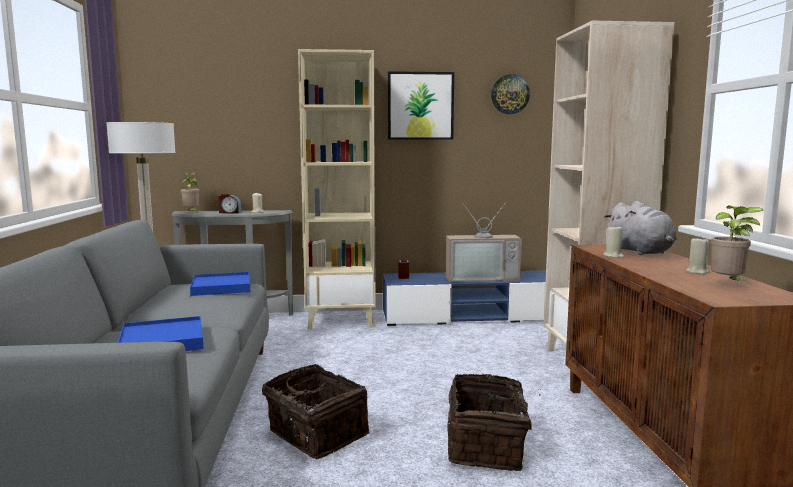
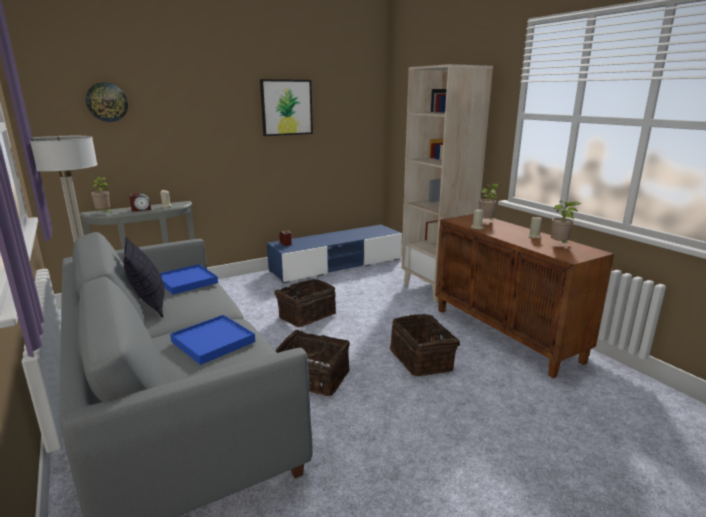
camera: 25 degrees left, 10 degrees up
beige bookcase [298,49,376,329] -> none
television [446,201,522,282] -> none
wall clock [491,74,530,114] -> wall clock moved to [86,82,128,122]
grey plush toy [605,201,677,255] -> potted plant [479,184,499,220]
none -> pillow [124,236,165,318]
none -> basket [274,279,336,327]

